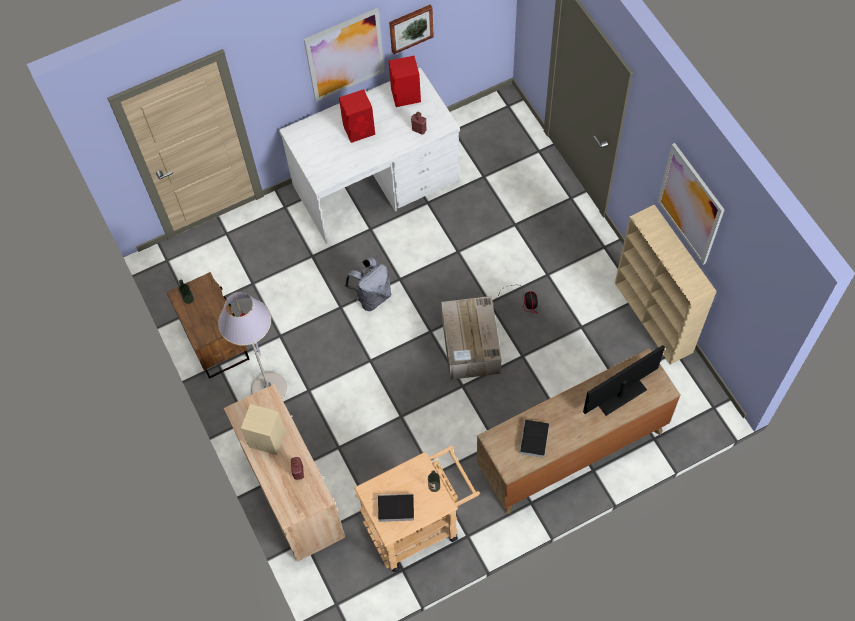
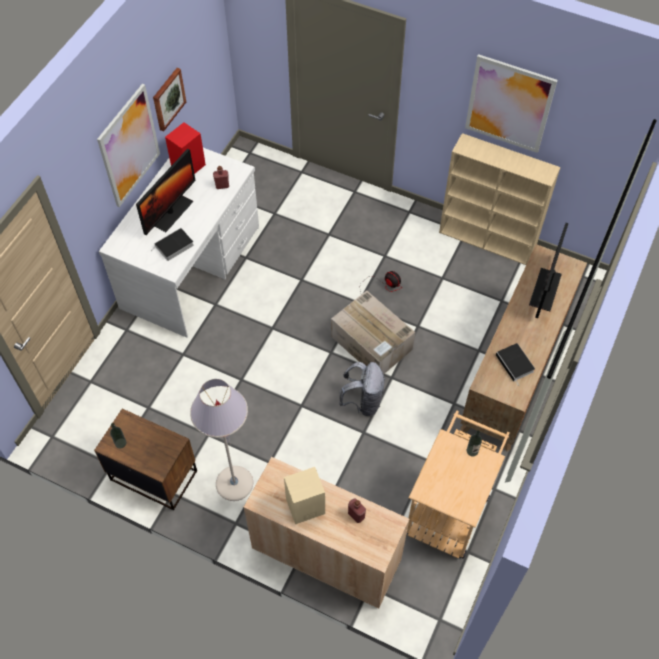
camera: 40 degrees left, 5 degrees down
red speaker [339,89,375,143] -> monitor [136,148,195,235]
grey backpack [345,257,391,311] -> grey backpack moved to [339,362,385,416]
book [373,494,414,522] -> book moved to [154,228,194,261]

